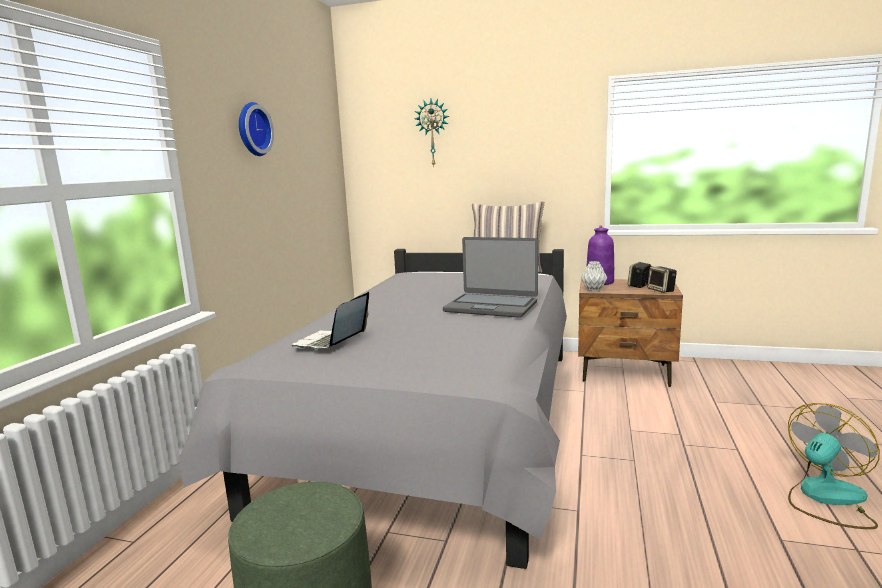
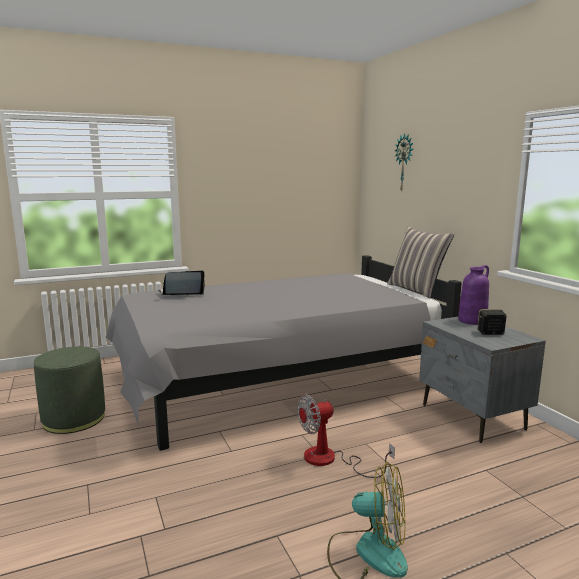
camera: 50 degrees right, 0 degrees up
wall clock [239,102,274,156] -> none
laptop [443,237,538,318] -> none
brown nightstand [578,279,683,387] -> grey nightstand [419,317,546,443]
grey vase [581,261,607,291] -> none
speaker [647,266,677,293] -> none
none -> fan [297,394,395,478]

